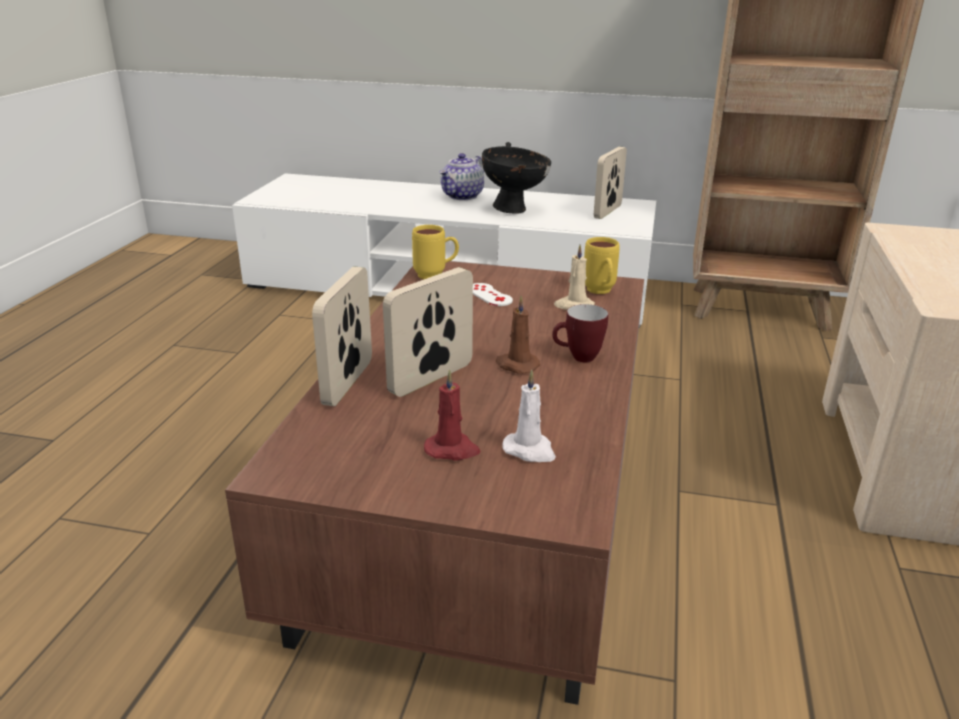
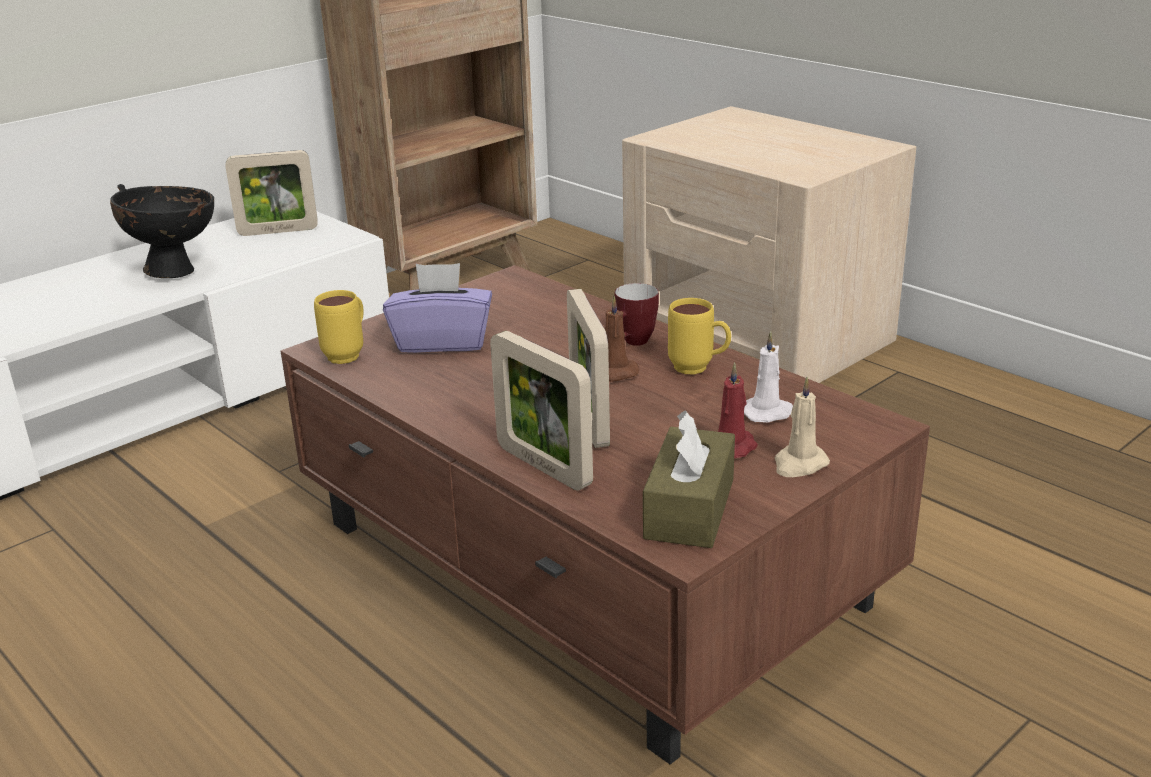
camera: 55 degrees left, 0 degrees up
teapot [439,153,484,200] -> none
white game controller [473,283,513,306] -> purple tissue box [383,263,492,353]
beige candle [554,244,595,310] -> beige candle moved to [775,377,830,477]
yellow mug [584,237,620,294] -> yellow mug moved to [668,298,731,375]
picture frame [594,146,627,219] -> picture frame turned 75 degrees counterclockwise [225,150,318,236]
none -> brown tissue box [643,410,735,548]

